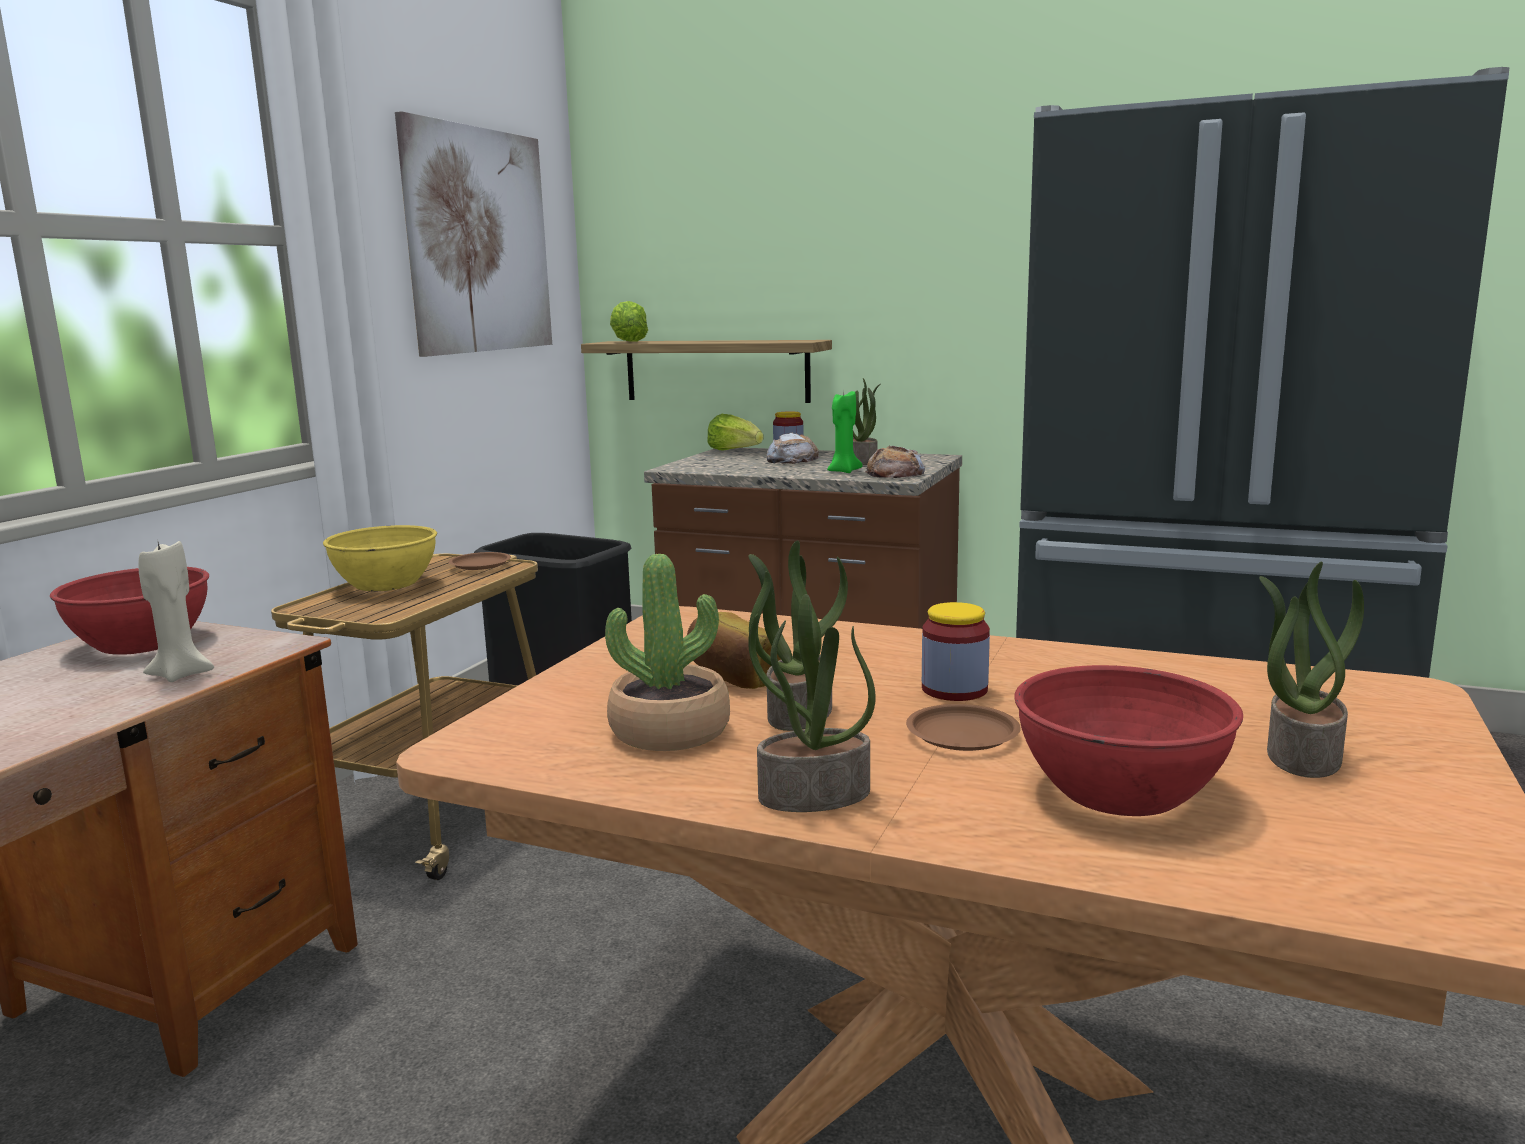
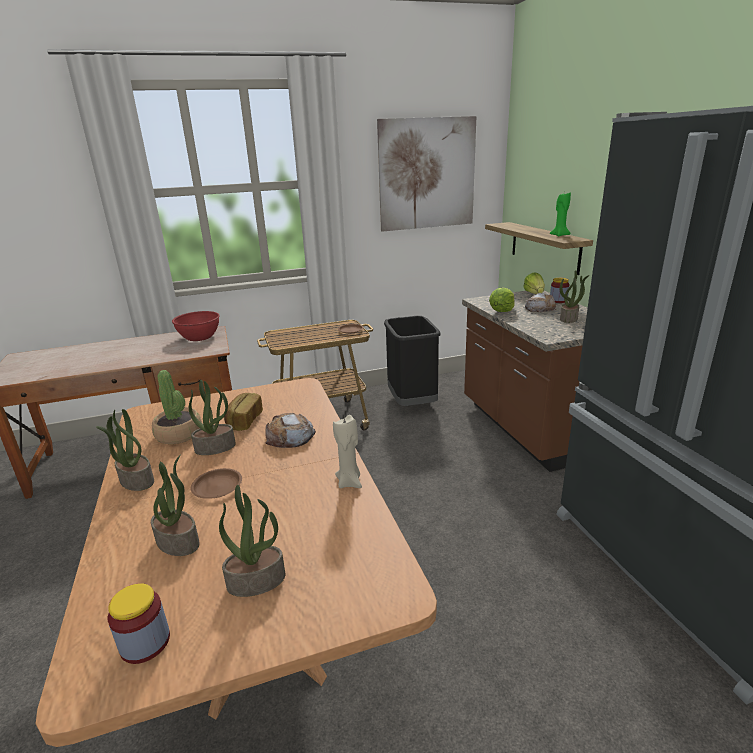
camera: 50 degrees right, 10 degrees up
beige candle [139,538,214,682] -> beige candle moved to [333,415,362,488]
yellow bowl [323,525,437,591] -> none
lettuce [610,301,648,342] -> lettuce moved to [489,288,514,312]
green candle [827,391,863,473] -> green candle moved to [549,192,571,236]
bread [865,446,925,478] -> bread moved to [265,413,316,448]
jar [922,602,990,701] -> jar moved to [108,583,170,664]
red bowl [1014,665,1243,816] -> potted plant [151,454,200,556]

